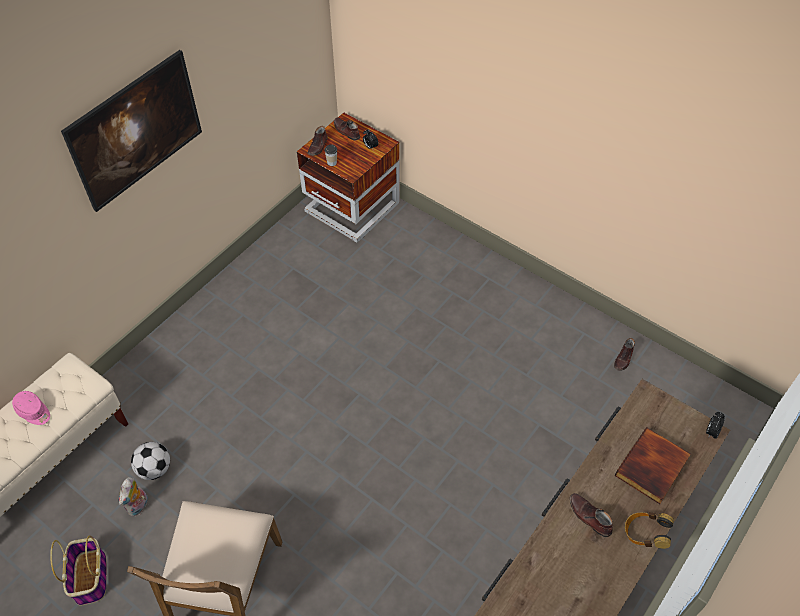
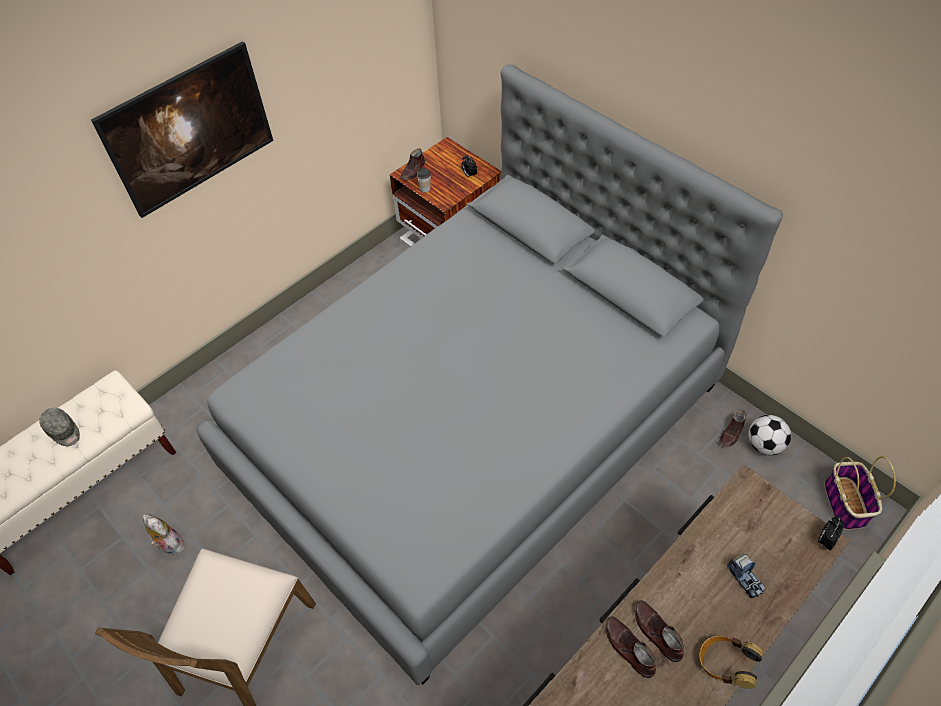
camera: 10 degrees right, 0 degrees up
pink cap [12,391,50,425] -> grey cap [39,408,80,446]
basket [50,535,107,606] -> basket moved to [824,456,896,530]
plush toy [119,477,148,516] -> plush toy turned 105 degrees clockwise [143,514,184,555]
football [131,442,170,480] -> football moved to [748,415,791,455]
brown shoe [334,117,360,140] -> brown shoe moved to [605,616,656,678]
book [615,427,691,504] -> toy truck [727,554,765,598]
none -> grey bed [196,64,783,686]

